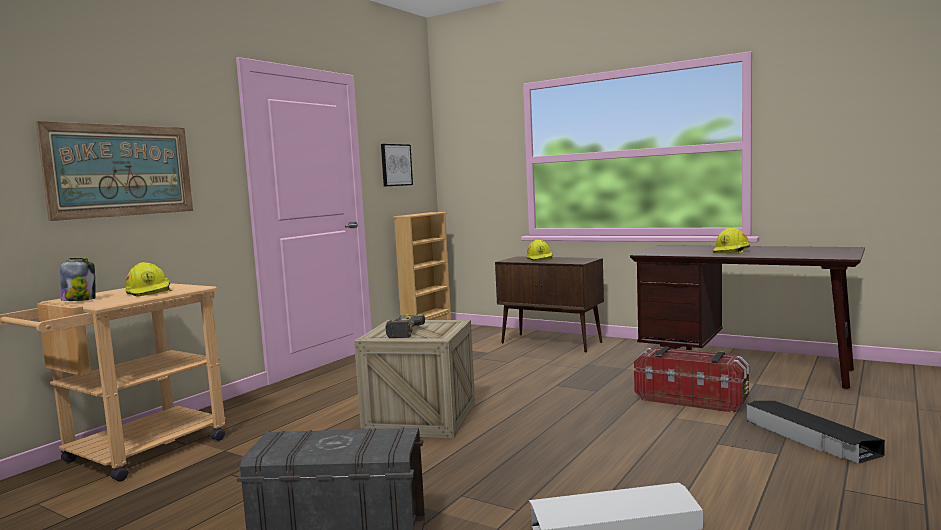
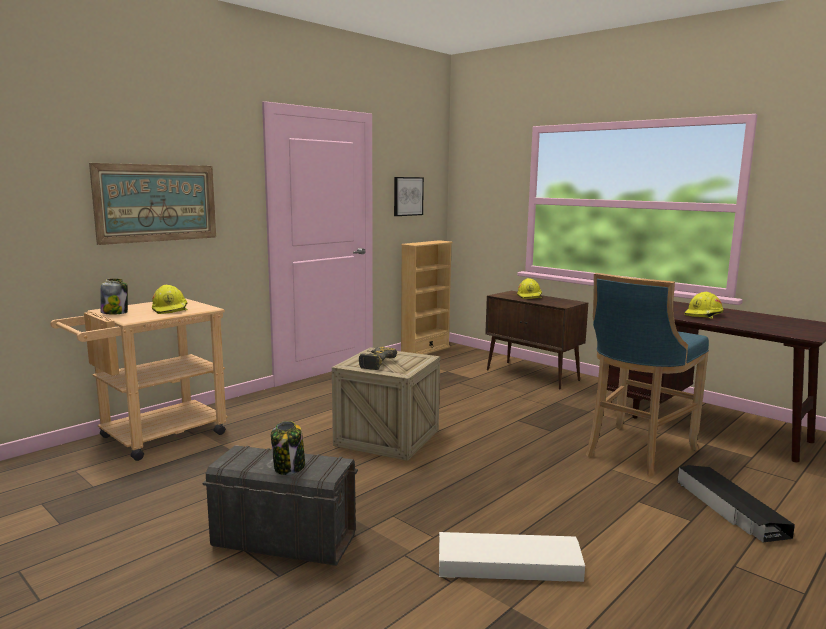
camera: 10 degrees right, 5 degrees up
storage box [634,347,750,413] -> blue stool [586,273,709,477]
none -> jar [271,421,305,475]

